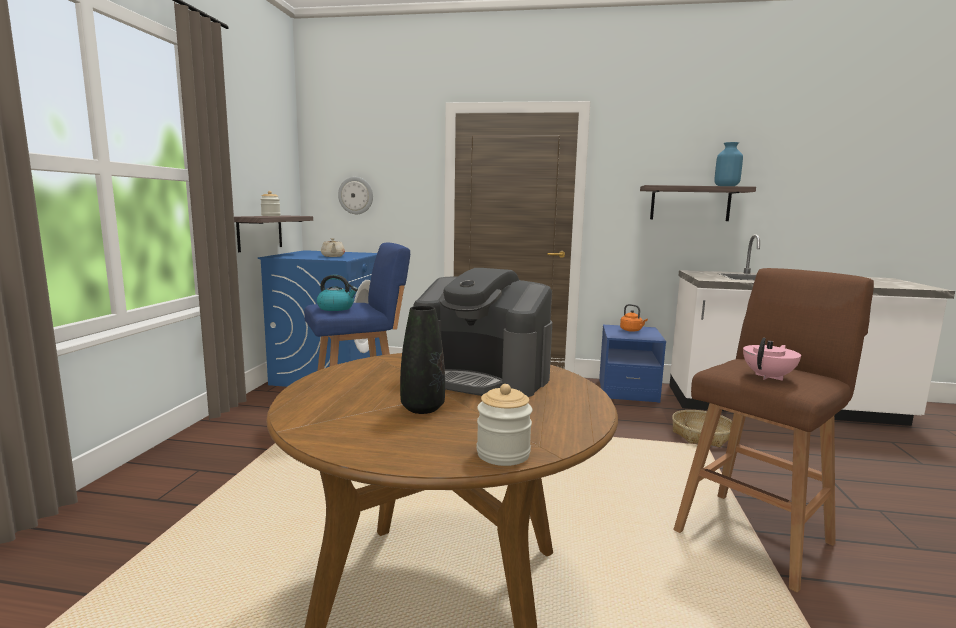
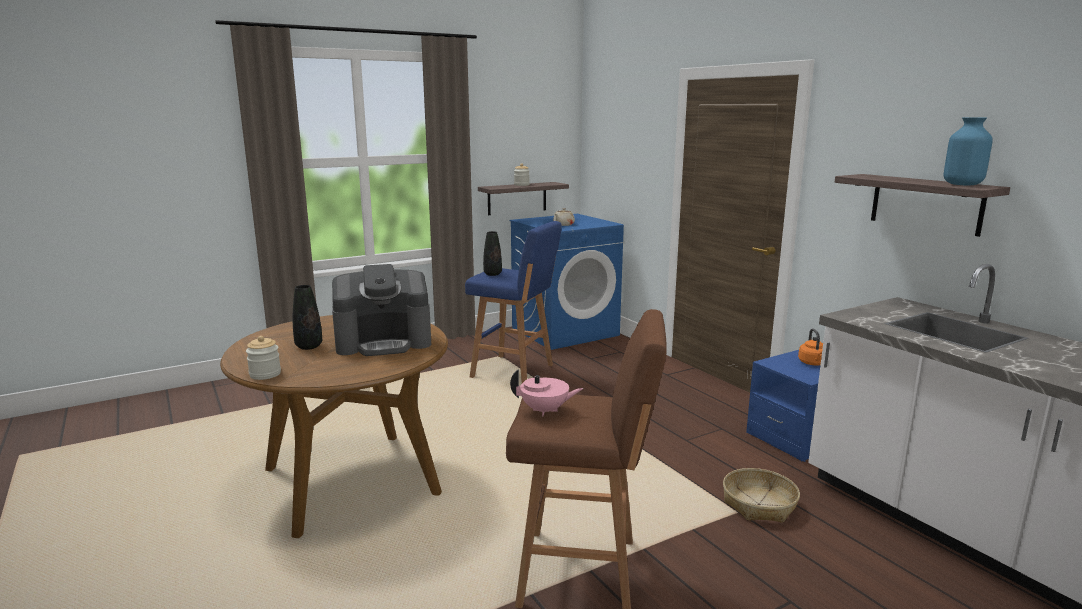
camera: 50 degrees right, 5 degrees up
kettle [317,275,358,311] -> black vase [483,231,502,276]
wall clock [338,177,373,214] -> none
coffee machine [414,268,552,397] -> coffee machine turned 90 degrees counterclockwise [332,264,431,356]

